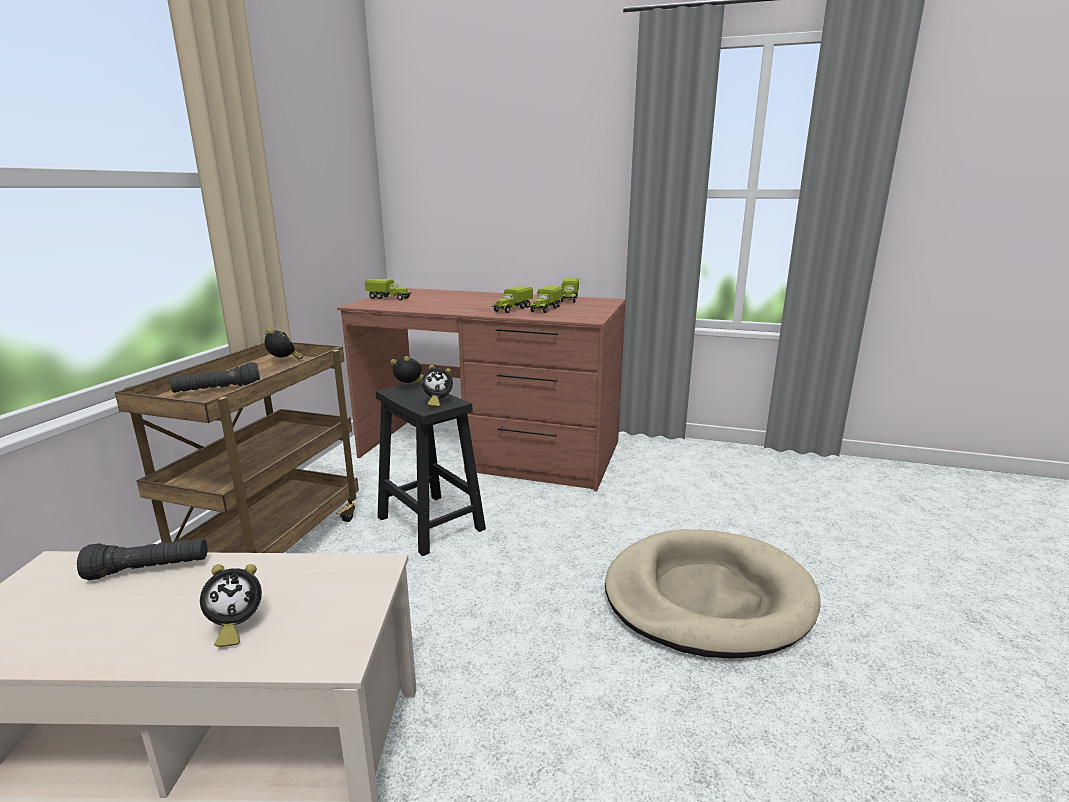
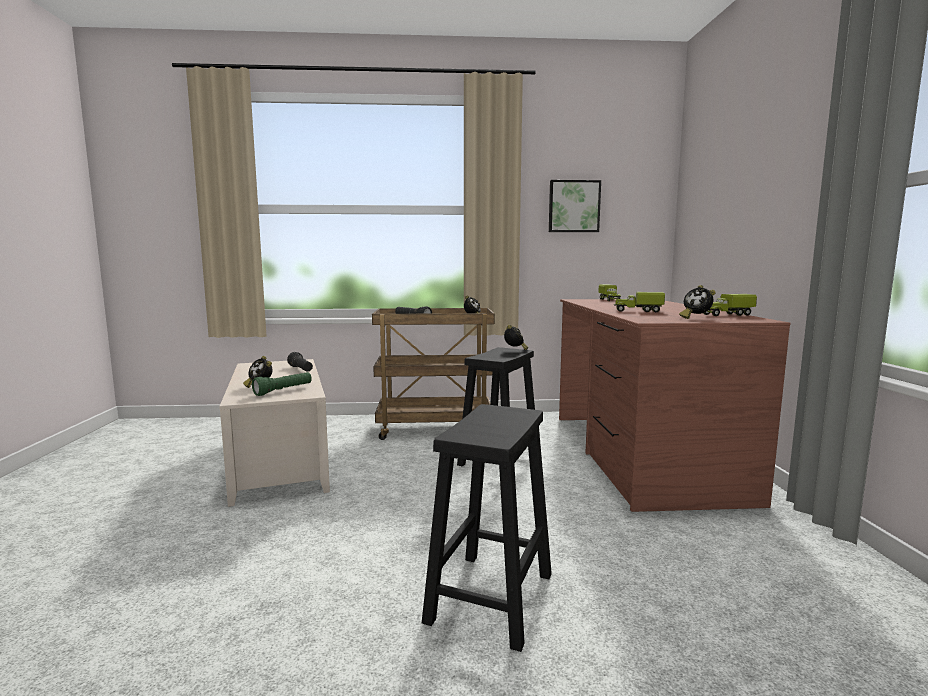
camera: 70 degrees right, 10 degrees down
alarm clock [422,365,453,407] -> alarm clock moved to [679,285,716,319]
toy truck [529,286,563,313] -> none
beige dog bed [605,529,821,658] -> black stool [422,404,552,652]
none -> green flashlight [252,372,312,396]
none -> picture [549,180,601,232]

